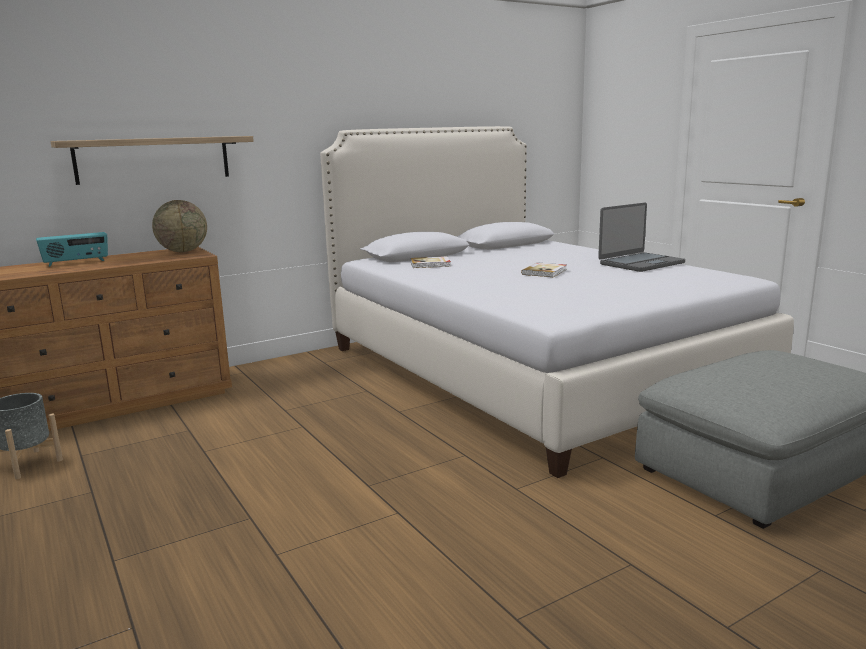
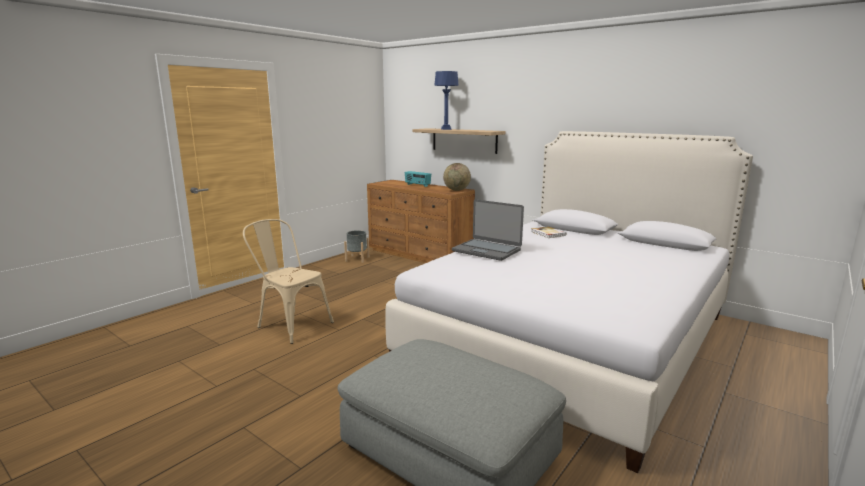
camera: 70 degrees right, 0 degrees up
book [521,262,567,277] -> none
laptop [598,203,685,272] -> laptop moved to [452,199,524,261]
none -> beige chair [243,219,334,344]
none -> blue table lamp [434,71,458,130]

